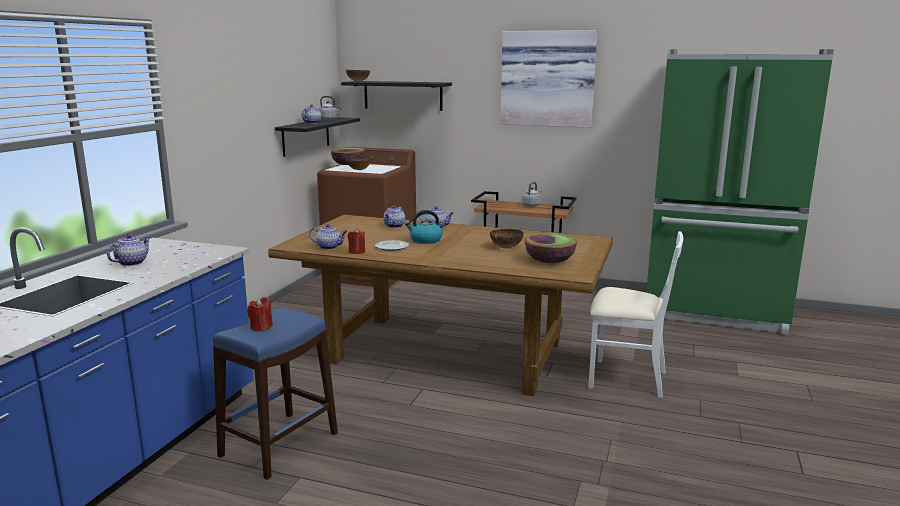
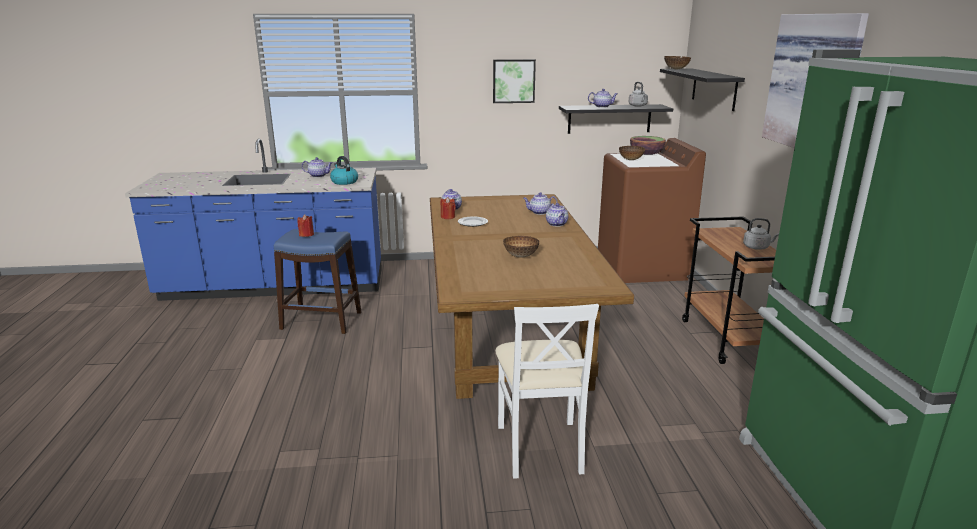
camera: 65 degrees right, 5 degrees up
kettle [405,210,442,244] -> kettle moved to [330,156,358,185]
bowl [524,233,577,263] -> none
none -> picture [493,59,536,103]

